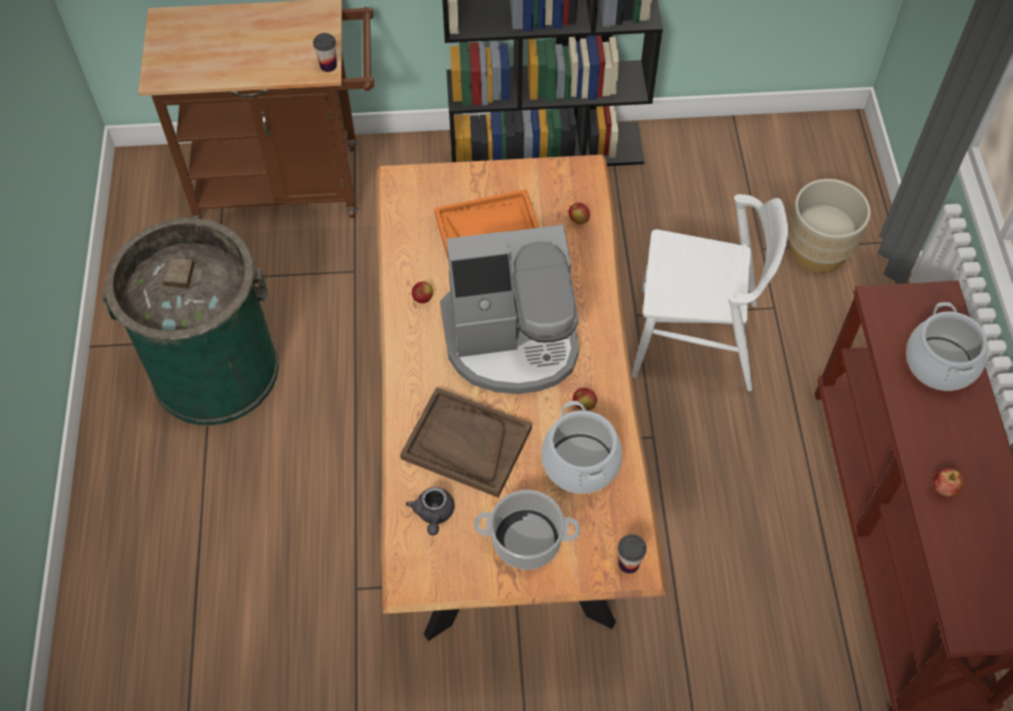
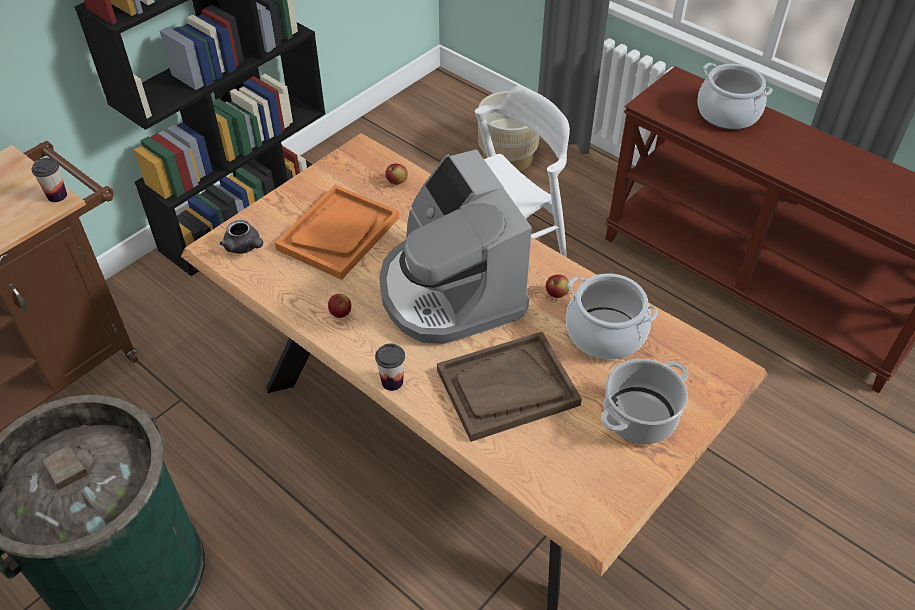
camera: 45 degrees left, 10 degrees down
grey teapot [406,487,454,536] -> grey teapot moved to [220,220,263,254]
coffee machine [440,225,579,394] -> coffee machine turned 120 degrees clockwise [379,149,532,344]
cup [618,534,647,574] -> cup moved to [375,344,405,391]
apple [933,468,964,497] -> none

